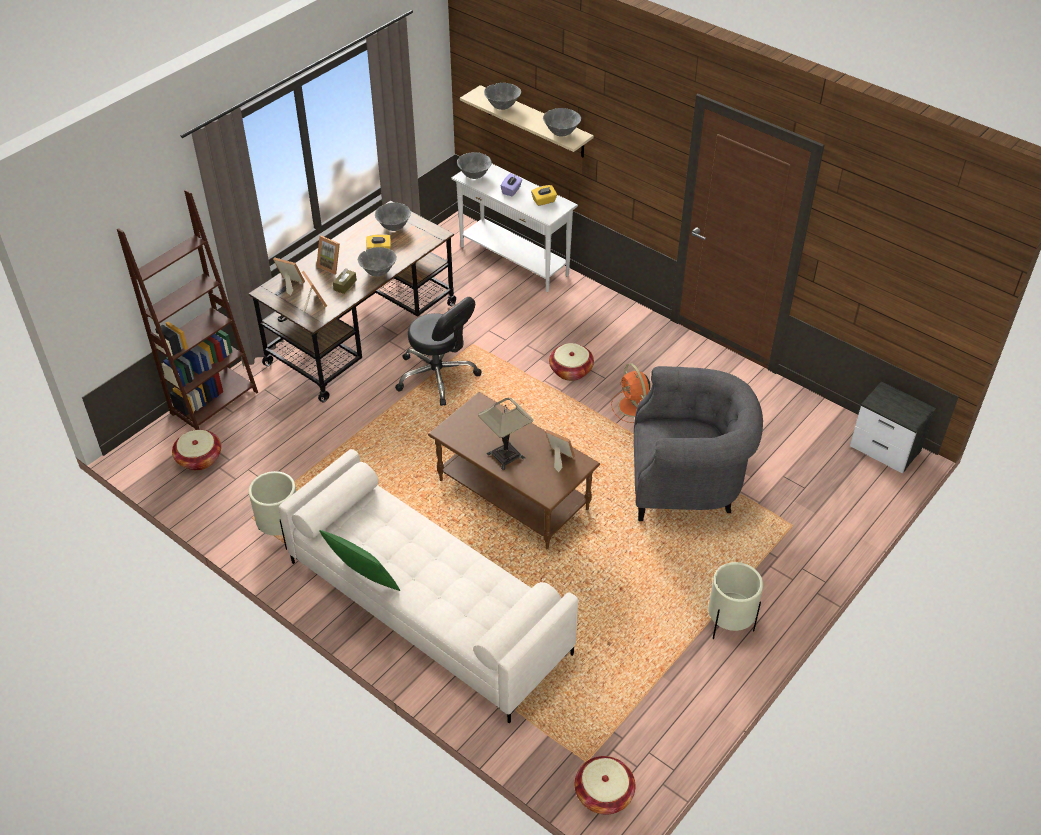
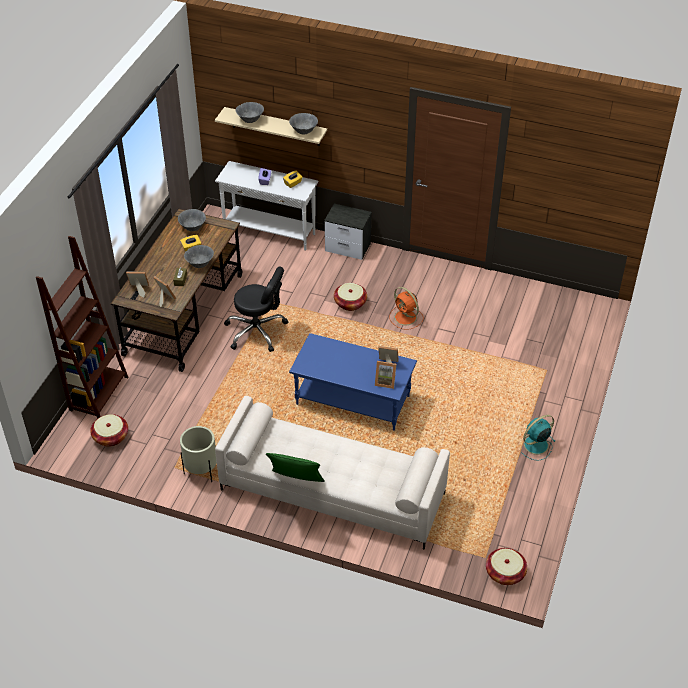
camera: 20 degrees left, 0 degrees up
picture frame [316,236,340,275] -> picture frame moved to [375,361,396,389]
brown coffee table [428,392,600,549] -> blue coffee table [289,333,417,431]
grey bowl [457,152,492,179] -> none
table lamp [478,398,533,470] -> none
grey armchair [634,366,763,521] -> none
beige planter [708,562,763,639] -> turquoise fan [521,415,556,461]
nightstand [850,381,936,473] -> nightstand moved to [324,204,372,260]

